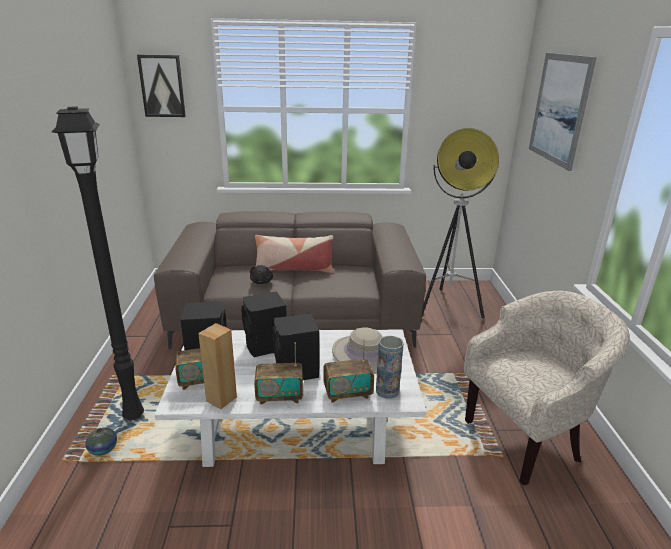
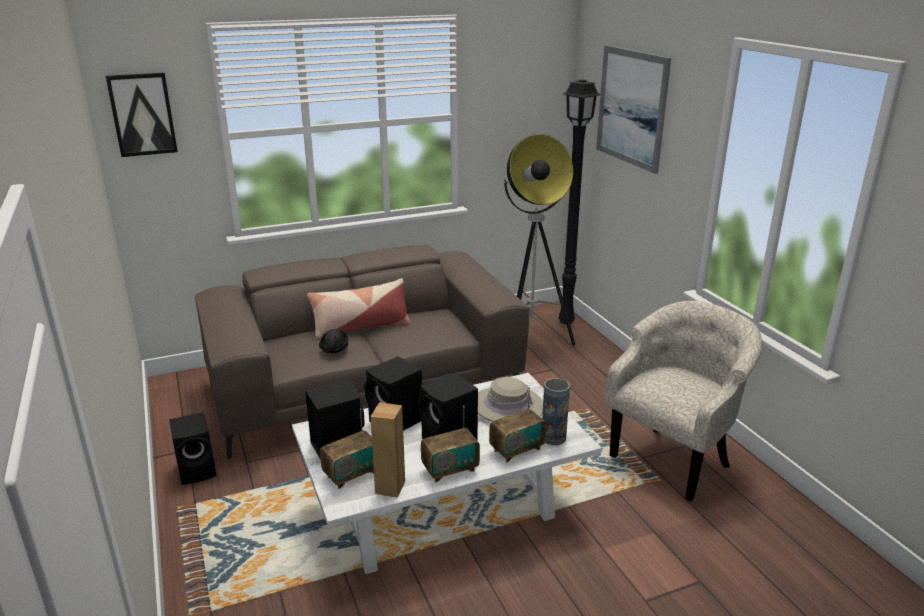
camera: 20 degrees left, 0 degrees up
black floor lamp [52,107,144,420] -> black floor lamp moved to [559,80,601,325]
vase [85,428,117,456] -> none
none -> black speaker [169,412,217,485]

